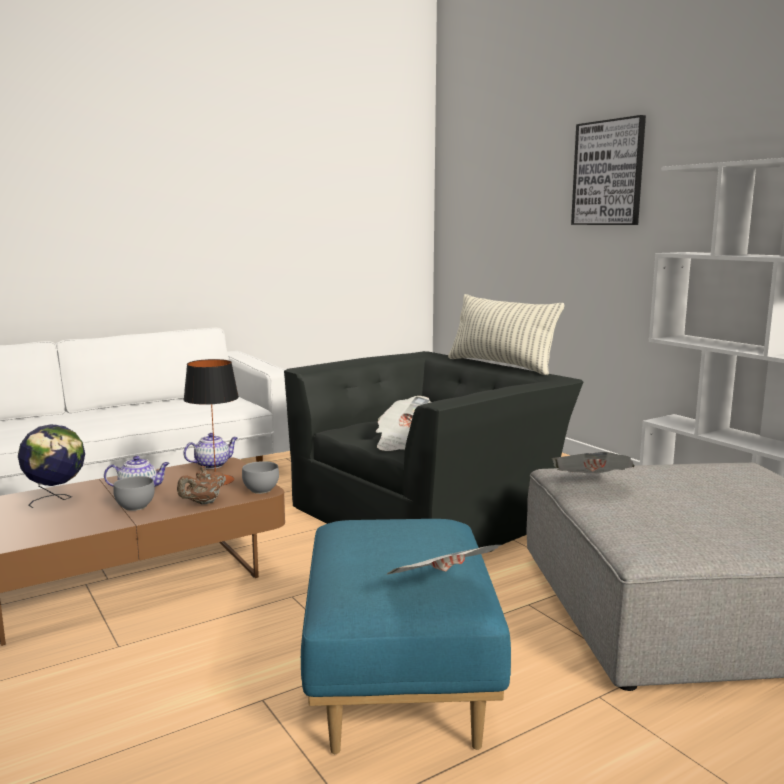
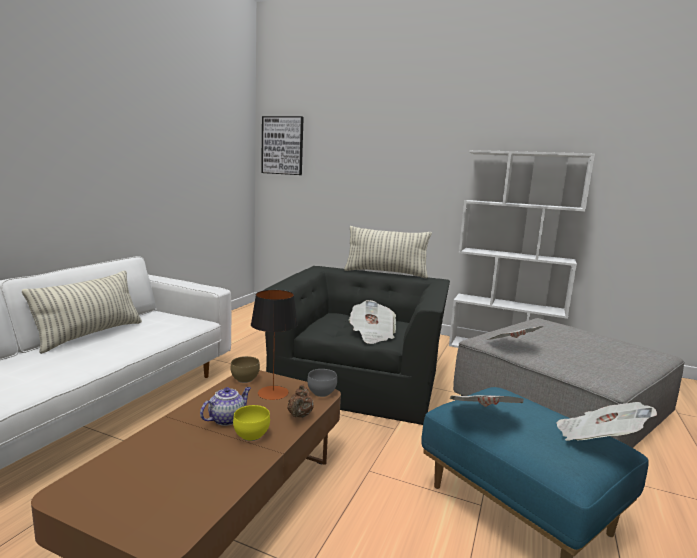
camera: 35 degrees left, 0 degrees up
globe [18,424,85,508] -> none
grey bowl [113,476,155,511] -> yellow bowl [233,405,270,441]
teapot [183,433,238,469] -> brown bowl [231,356,260,383]
picture [571,115,646,225] -> picture moved to [261,116,304,175]
none -> pillow [22,270,142,354]
none -> newspaper [450,395,523,407]

